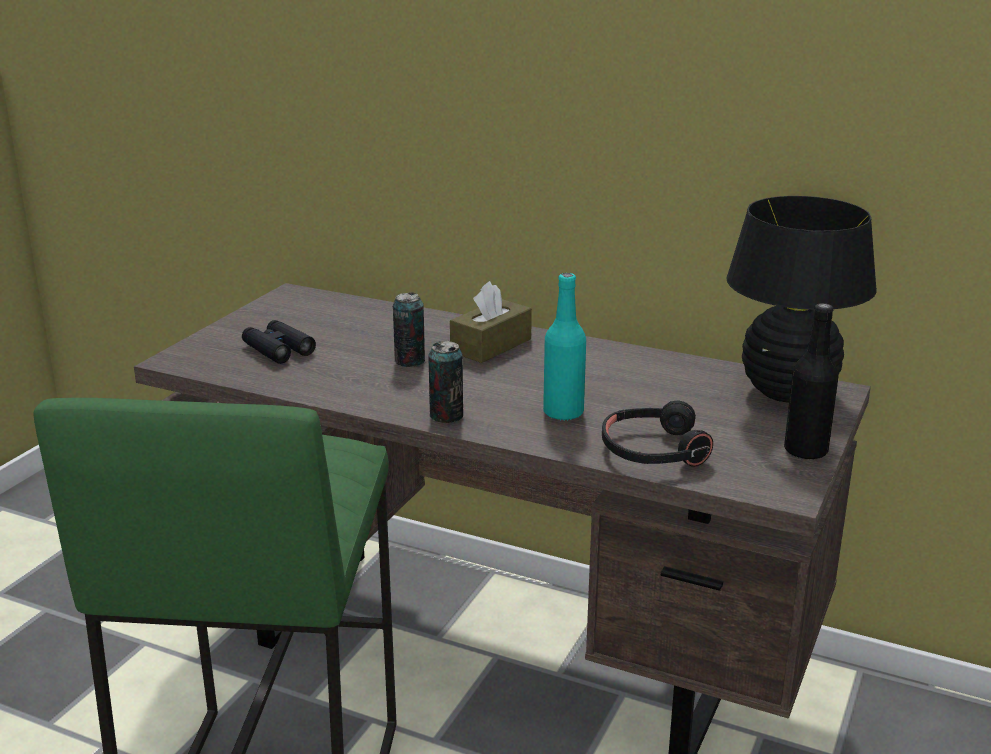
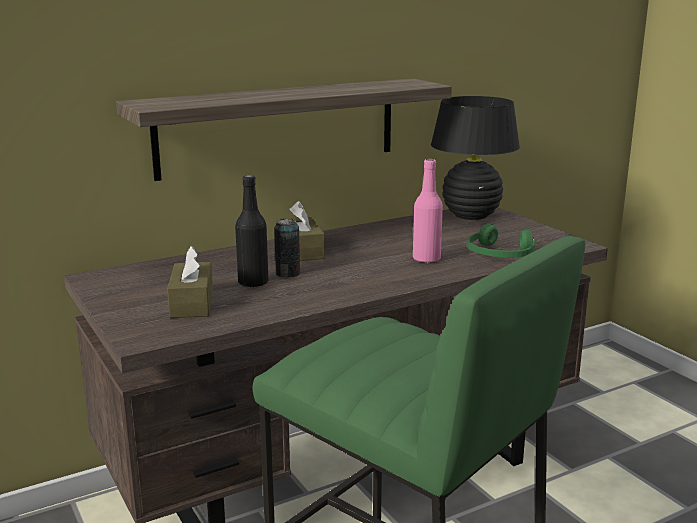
camera: 55 degrees left, 5 degrees down
black binoculars [242,320,316,364] -> brown tissue box [167,246,213,318]
can [428,341,463,423] -> none
turquoise bottle [543,273,586,421] -> pink bottle [413,159,443,263]
black headphones [602,400,713,467] -> green headphones [467,224,535,258]
black bottle [784,303,839,460] -> black bottle moved to [235,175,268,288]
none -> shelf [116,78,452,181]

